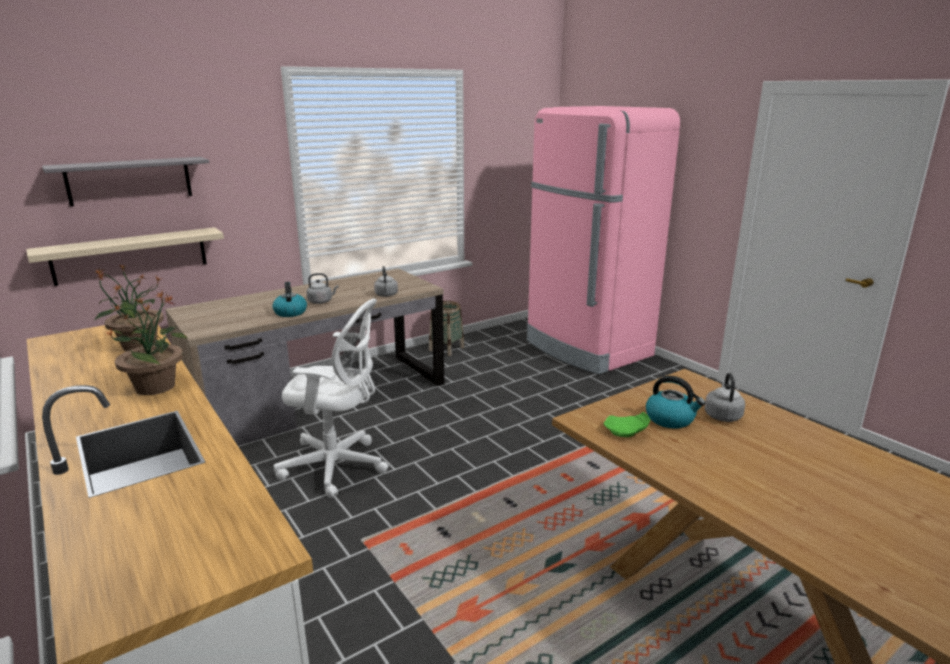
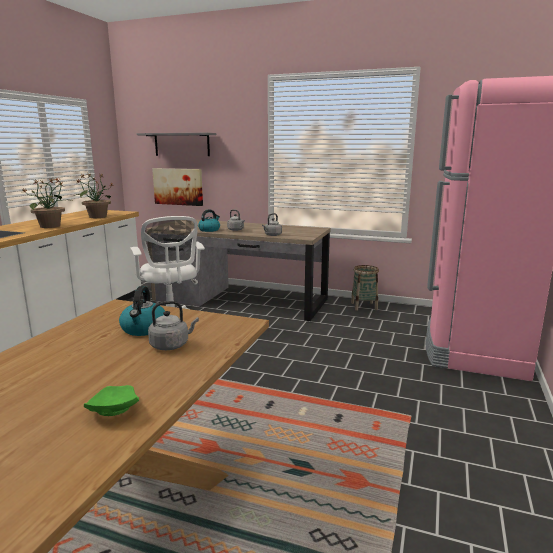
camera: 55 degrees right, 5 degrees down
beige shelf [26,227,224,286] -> picture [152,168,203,206]
green plate [604,412,650,437] -> green plate moved to [84,385,139,416]

